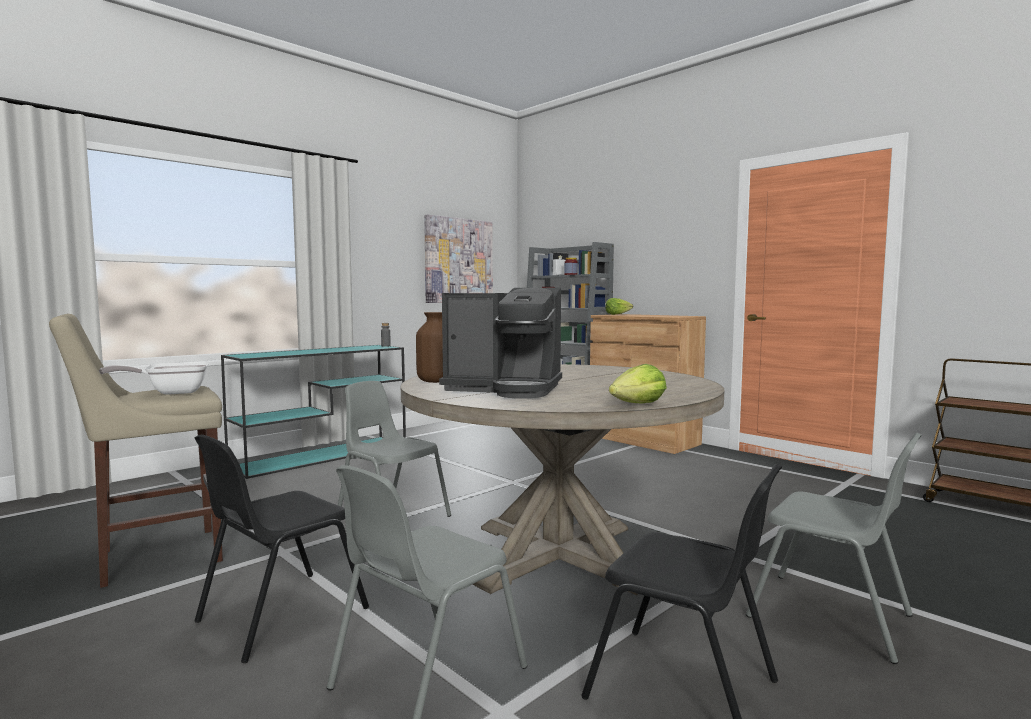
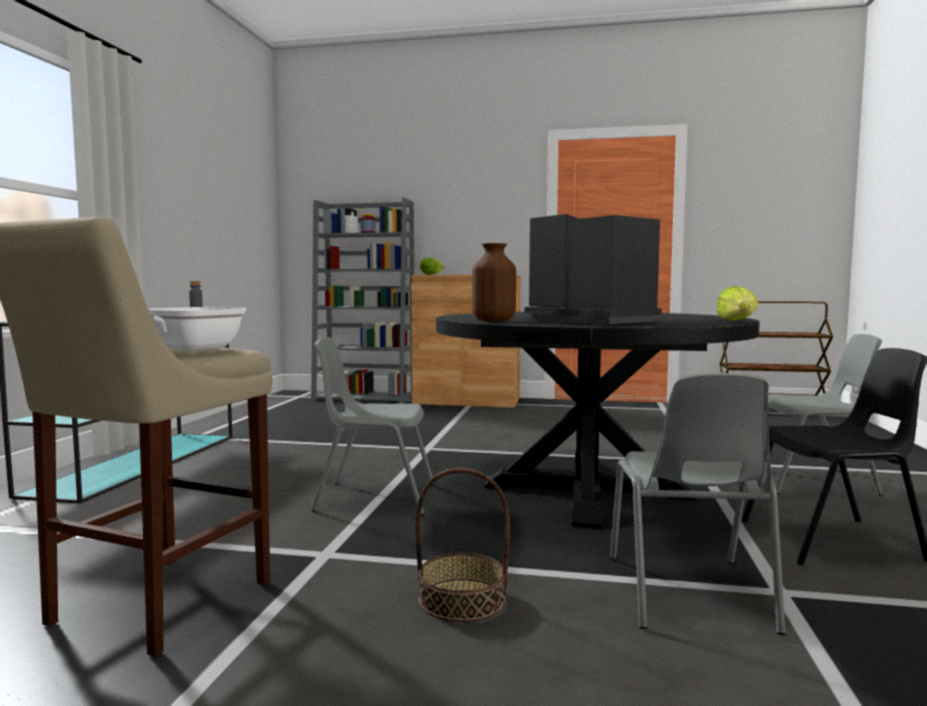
camera: 35 degrees left, 0 degrees up
black chair [195,435,369,663] -> basket [415,468,510,622]
beige dining table [401,364,724,595] -> black dining table [436,312,760,528]
picture [424,214,493,303] -> none
coffee machine [439,288,562,399] -> coffee machine turned 105 degrees counterclockwise [525,214,662,324]

